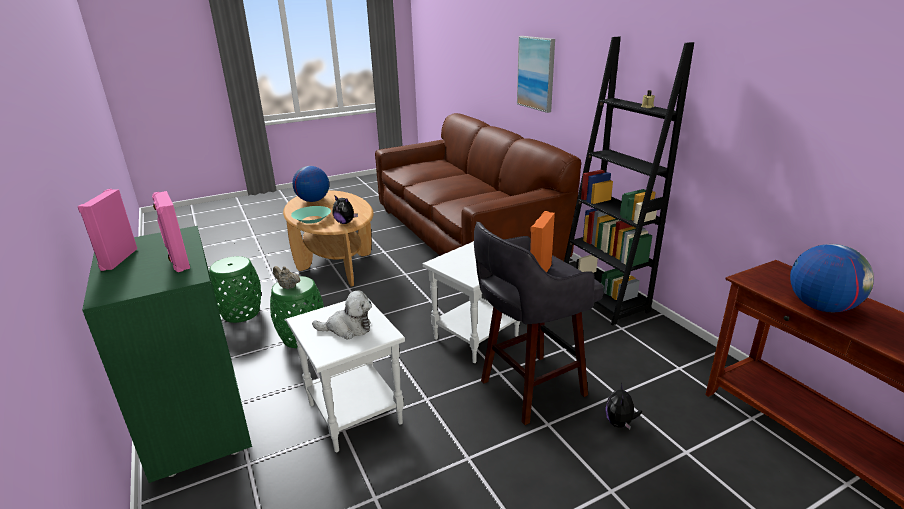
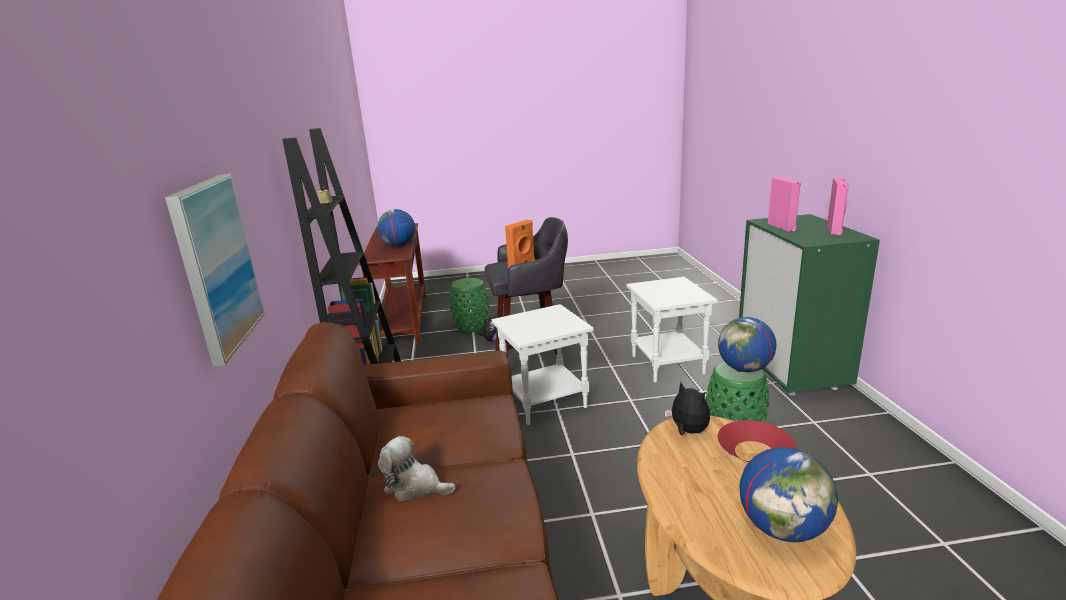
camera: 160 degrees left, 5 degrees down
green stool [209,256,261,323] -> green stool moved to [449,278,489,332]
beige teapot [273,266,300,289] -> globe [718,317,777,372]
turquoise bowl [291,206,331,224] -> red bowl [718,420,796,462]
plush toy [312,290,372,340] -> plush toy moved to [378,436,455,501]

